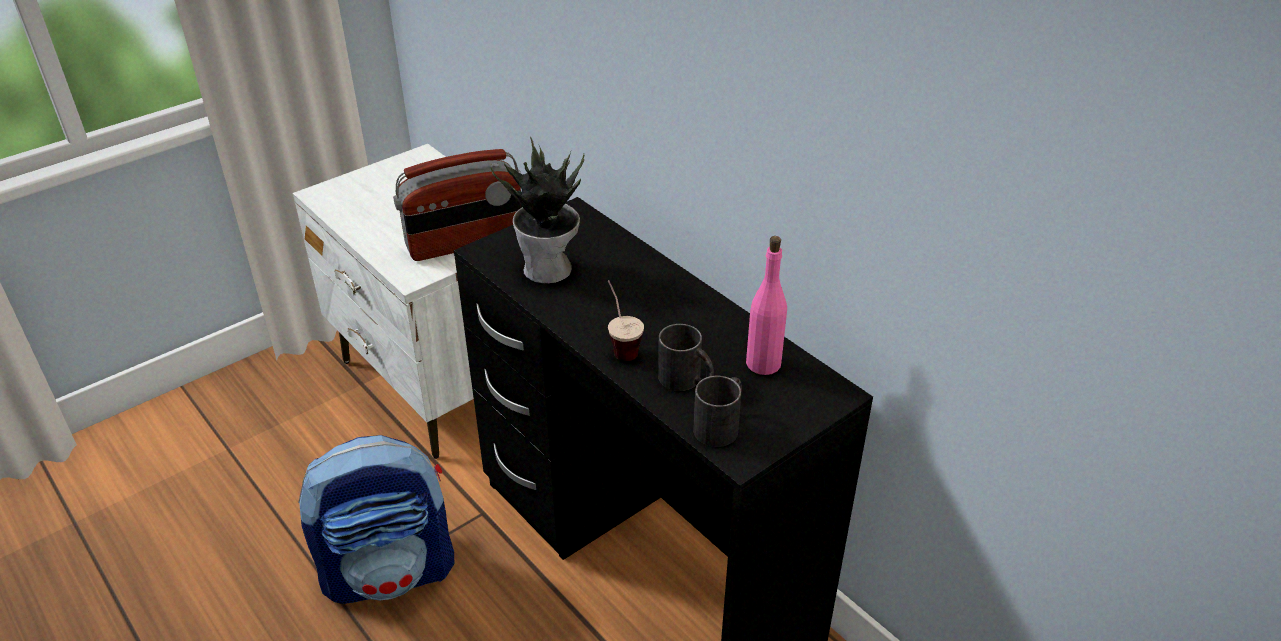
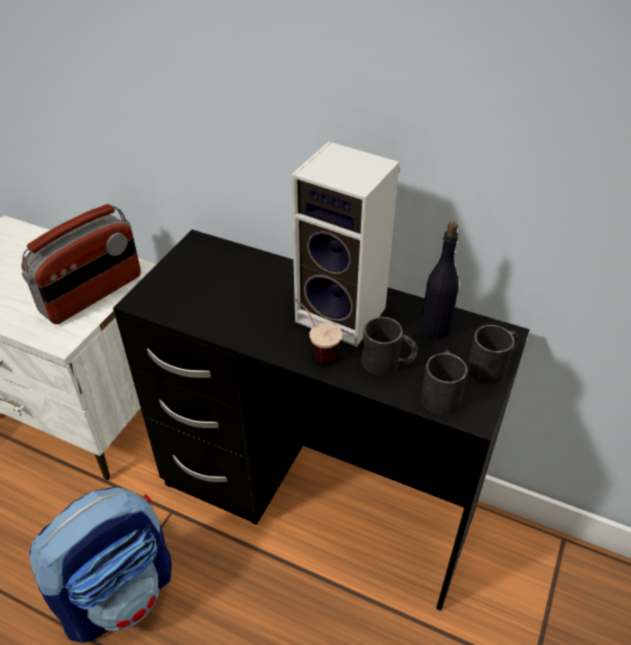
camera: 25 degrees left, 5 degrees up
potted plant [491,137,585,284] -> none
pink bottle [746,236,787,375] -> black bottle [421,221,459,339]
none -> speaker [291,141,399,347]
none -> black mug [467,325,519,384]

